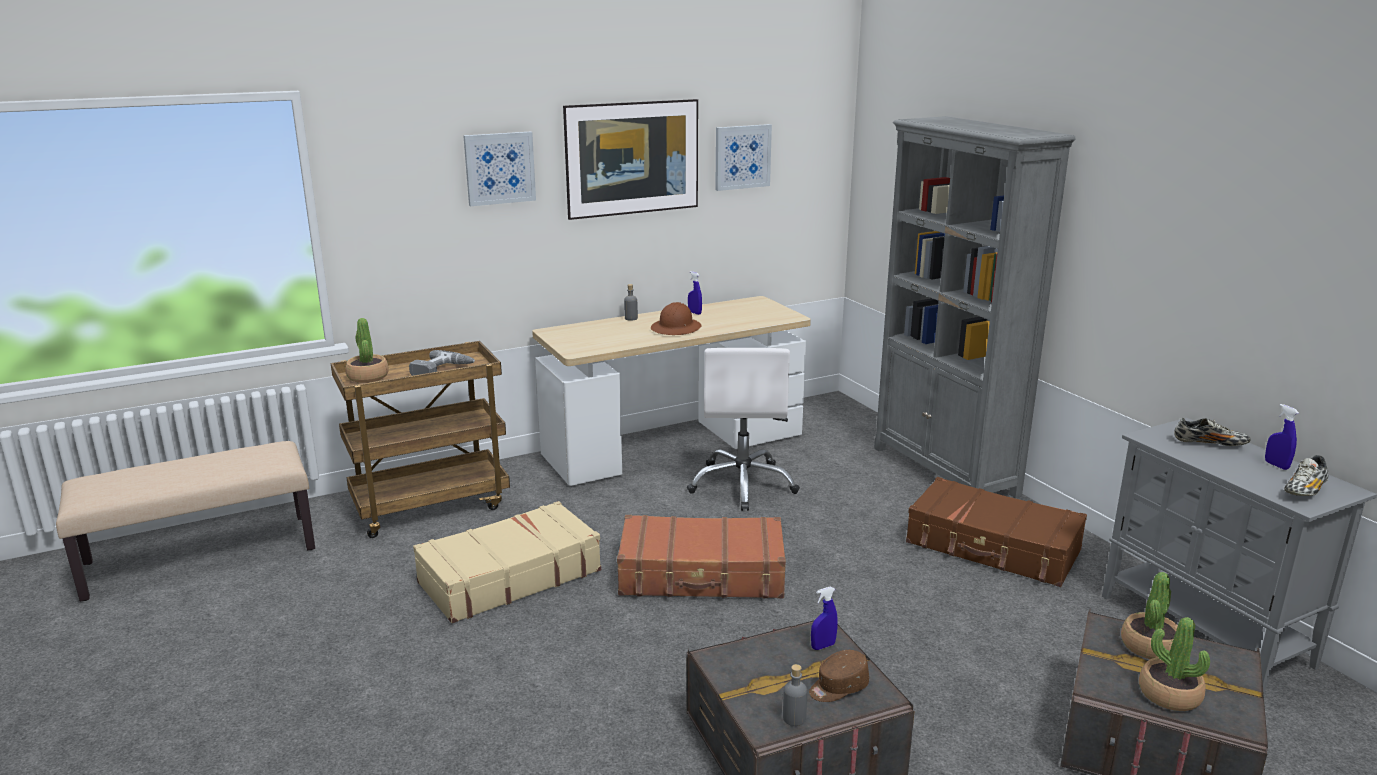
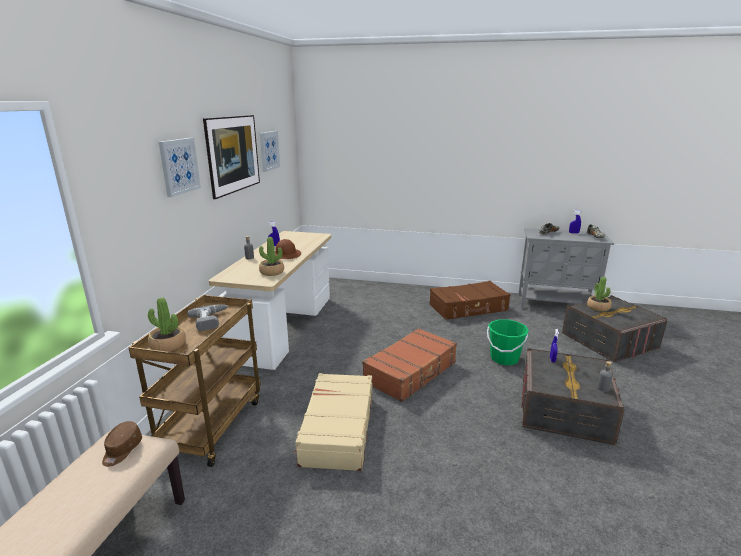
camera: 50 degrees left, 0 degrees up
white office chair [687,348,800,511] -> none
brown cap [809,650,869,702] -> brown cap moved to [102,421,142,467]
grey bookcase [874,116,1076,498] -> none
potted plant [1139,617,1210,711] -> potted plant moved to [259,237,284,276]
none -> green bucket [487,319,529,365]

